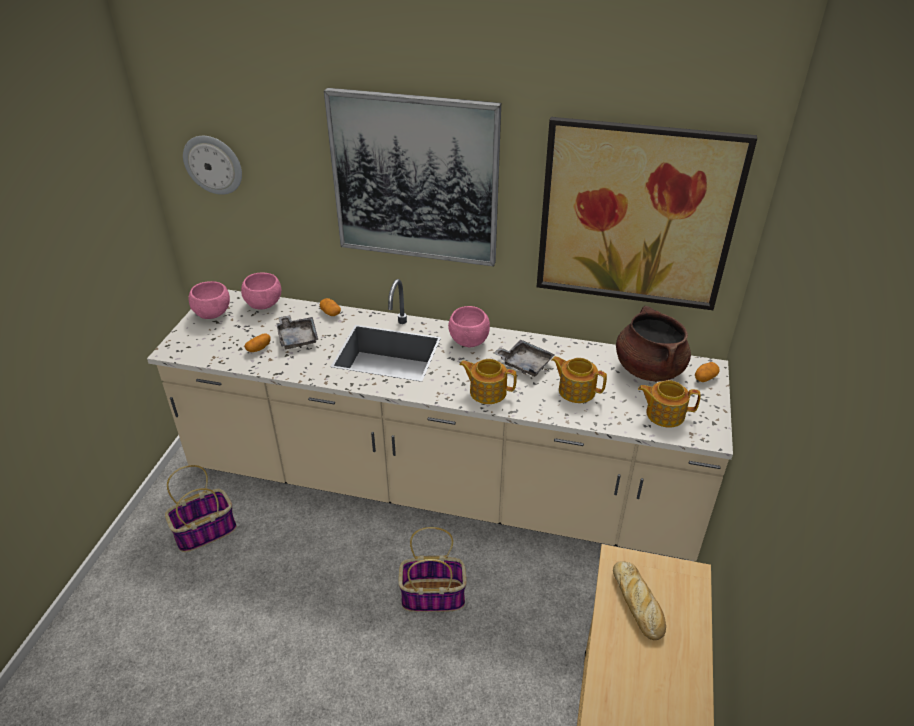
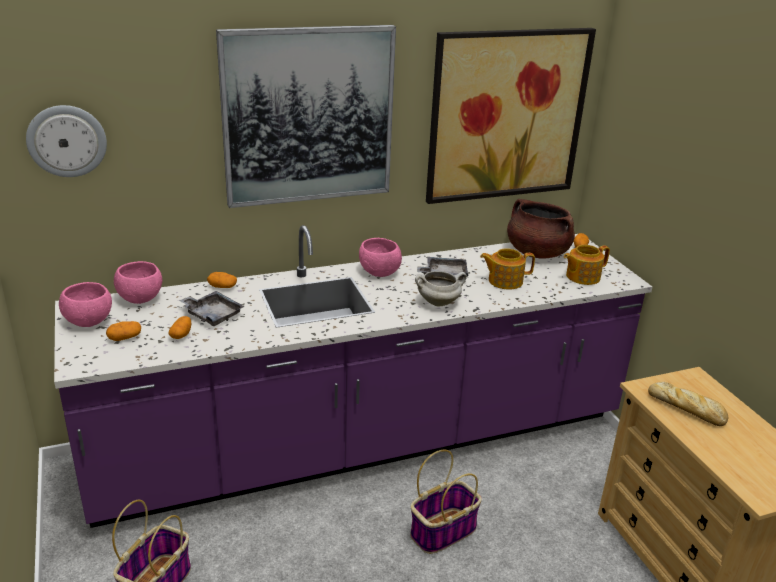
camera: 35 degrees left, 10 degrees down
beige counter [147,279,733,561] -> purple counter [54,225,652,528]
teapot [459,359,517,404] -> white cooking pot [415,271,467,306]
none -> potato [106,321,141,341]

